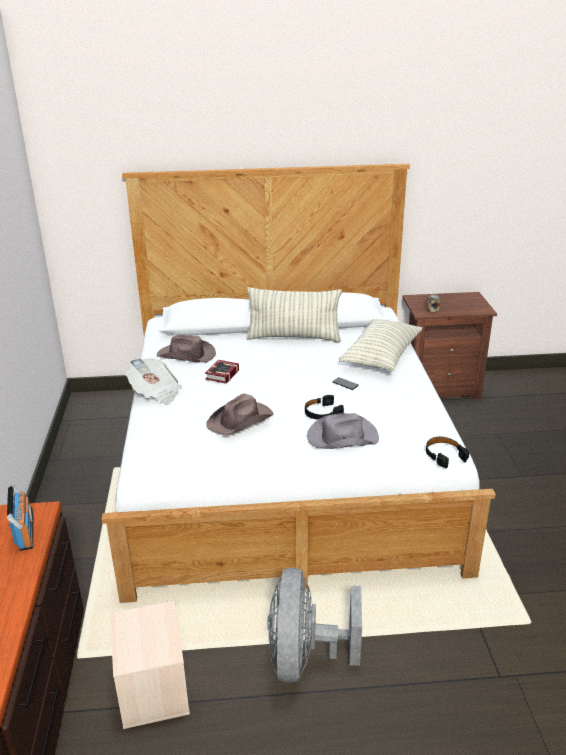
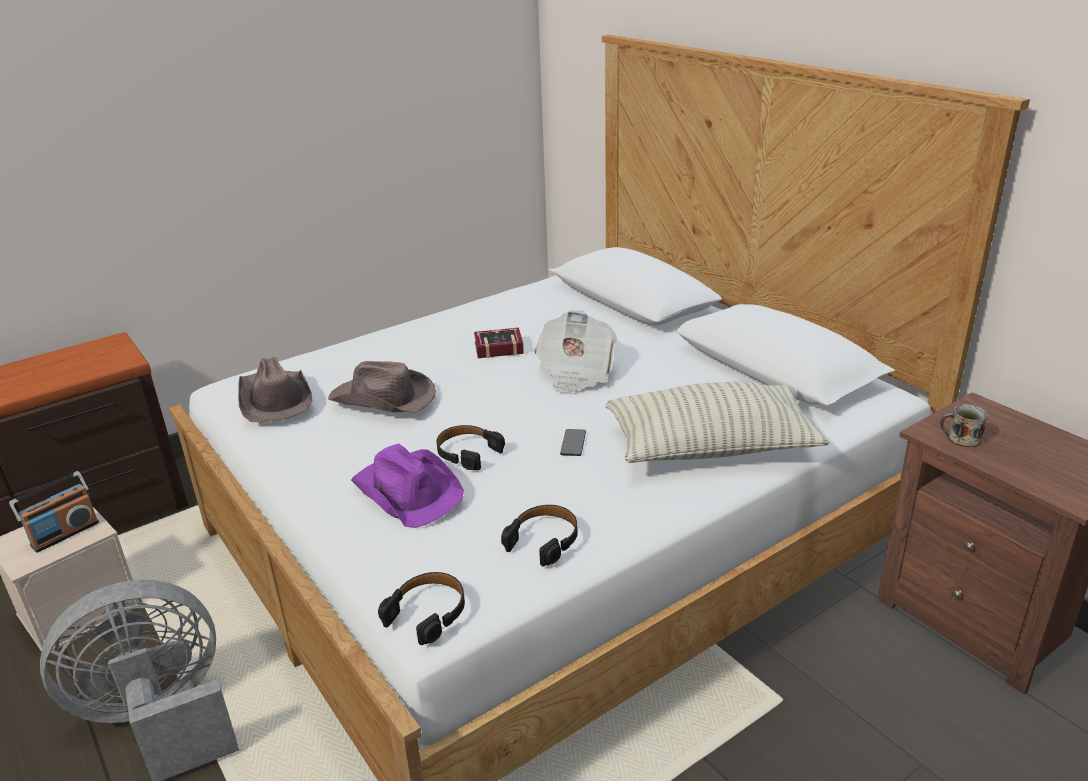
camera: 60 degrees right, 0 degrees up
radio [7,484,34,551] -> radio moved to [9,471,99,553]
newspaper [125,358,182,404] -> newspaper moved to [534,310,617,393]
brown hat [157,335,216,363] -> brown hat moved to [238,357,312,422]
pillow [246,287,342,342] -> none
grey hat [307,413,379,449] -> purple hat [351,444,464,528]
none -> black headphones [501,505,578,566]

